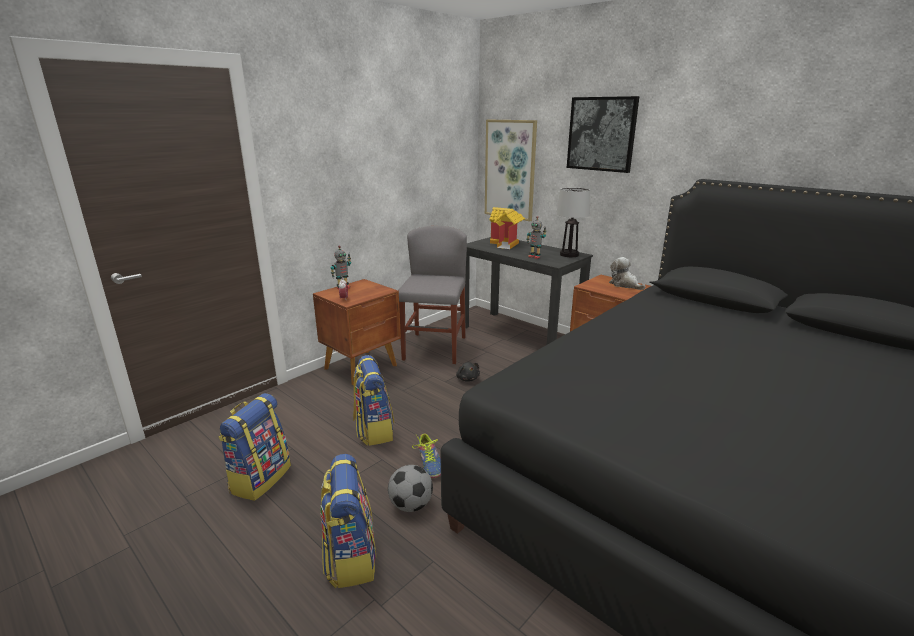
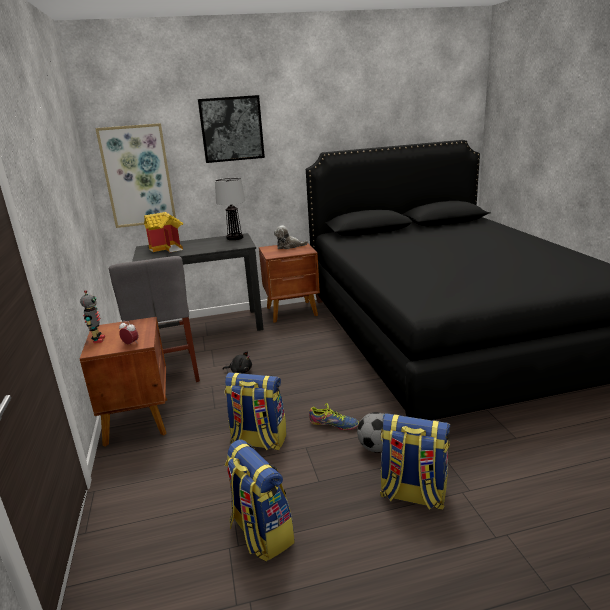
camera: 55 degrees left, 0 degrees up
grey chair [398,226,467,364] -> grey chair turned 150 degrees counterclockwise [109,256,200,382]
toy robot [527,216,547,259] -> none

